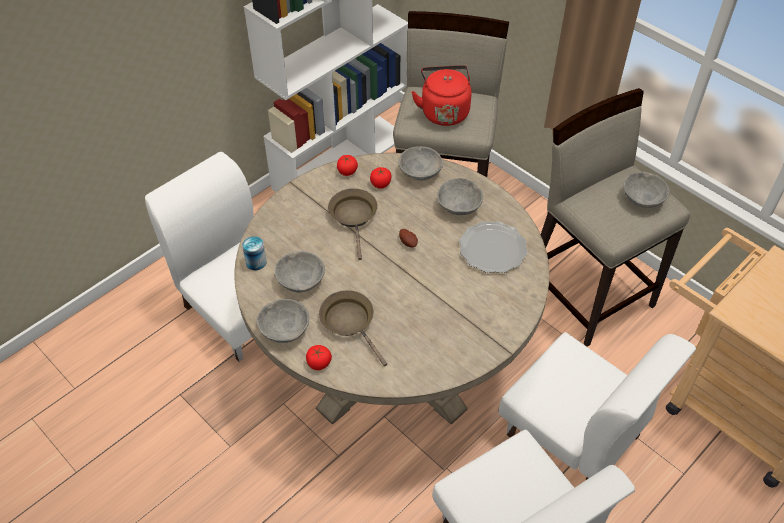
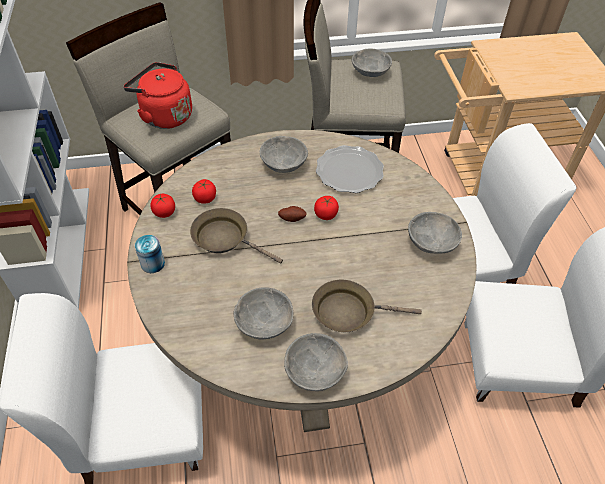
camera: 55 degrees left, 0 degrees up
can [242,236,267,270] -> can moved to [135,235,165,273]
tomato [306,345,332,370] -> tomato moved to [314,196,339,220]
grey bowl [399,146,443,181] -> grey bowl moved to [408,212,462,253]

